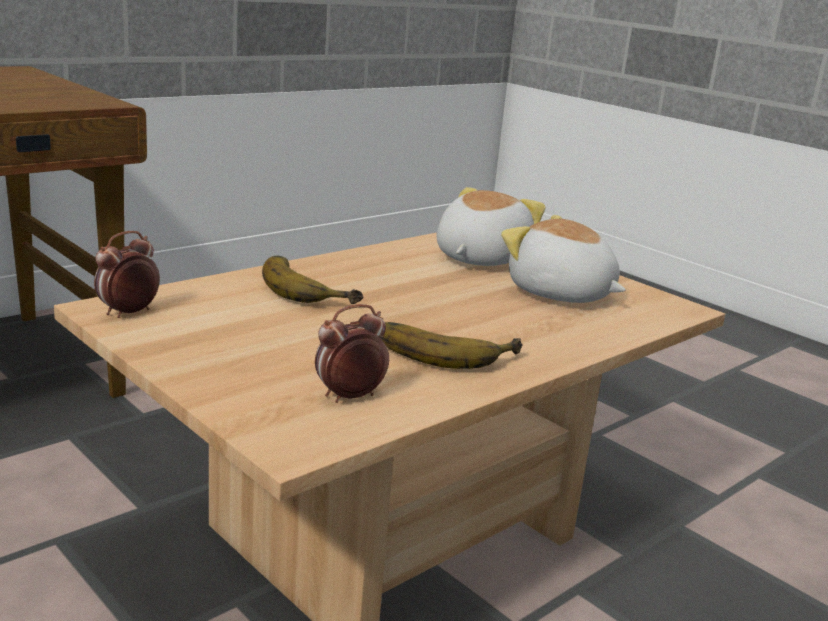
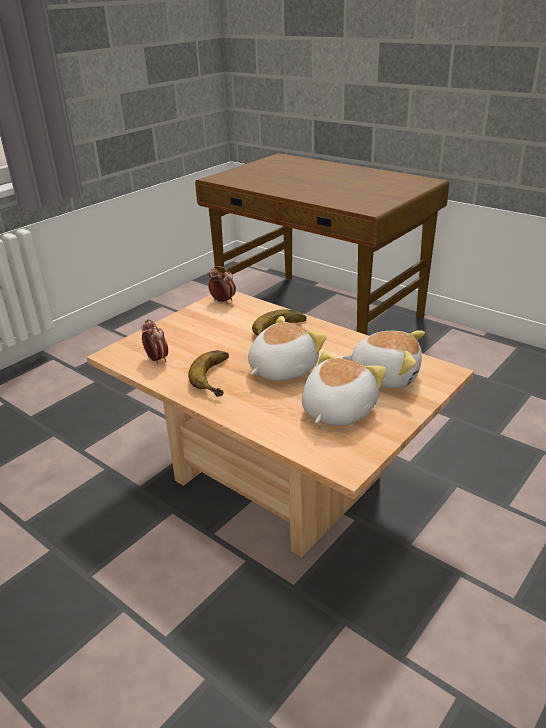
camera: 85 degrees right, 10 degrees up
none -> plush toy [248,316,327,381]

